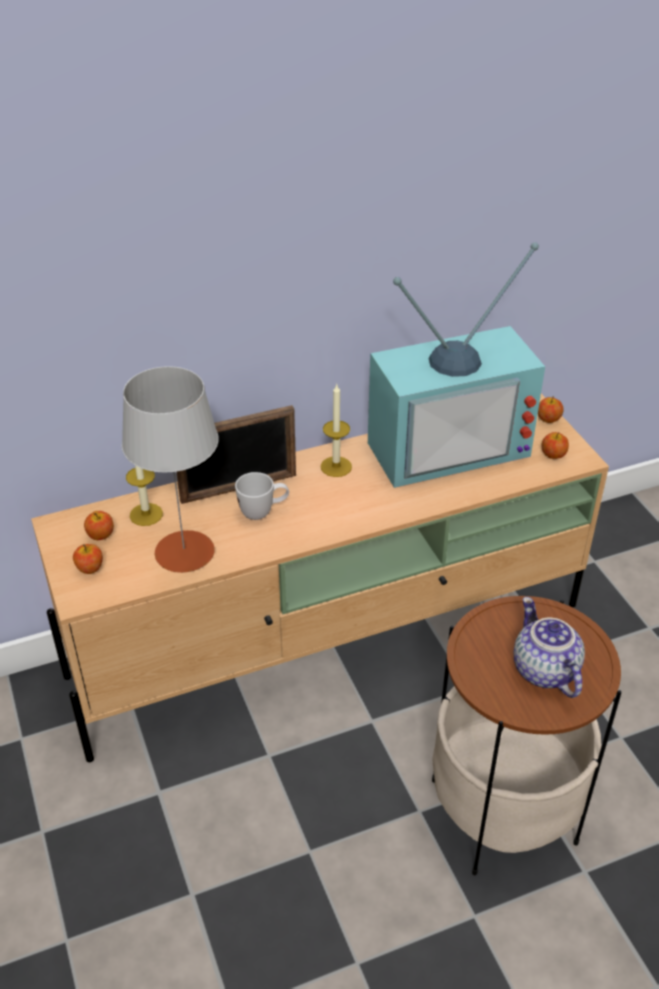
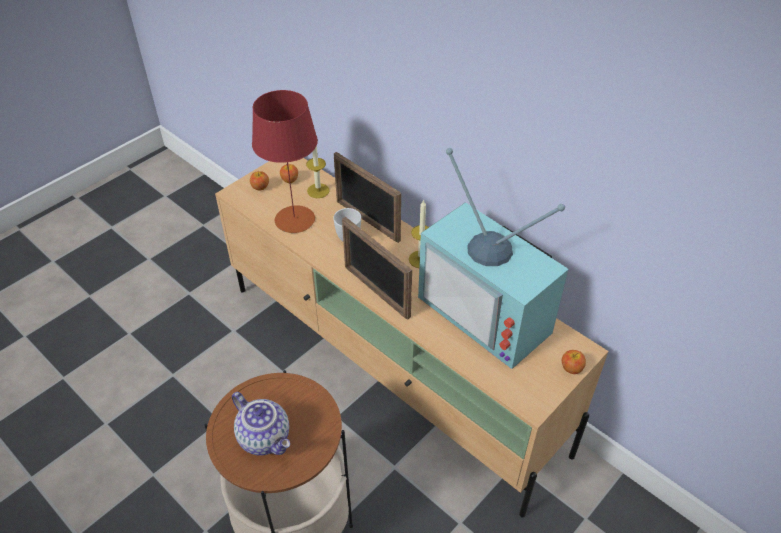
camera: 65 degrees right, 5 degrees up
grey table lamp [122,366,219,573] -> red table lamp [252,90,318,233]
teapot [514,597,585,698] -> teapot turned 90 degrees clockwise [232,392,290,456]
apple [542,432,569,459] -> none
none -> picture frame [342,217,412,320]

